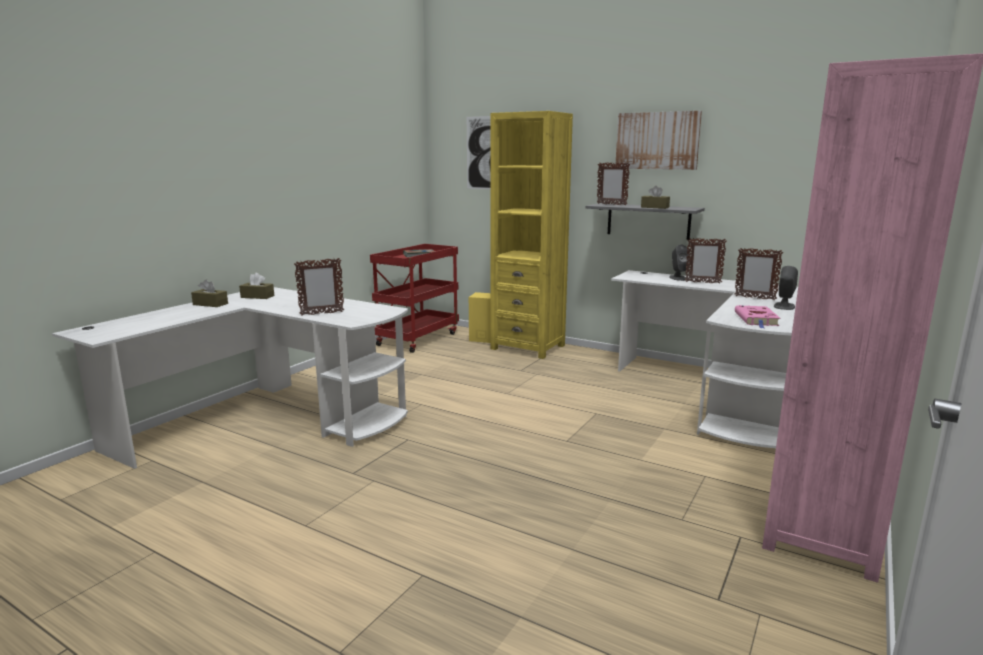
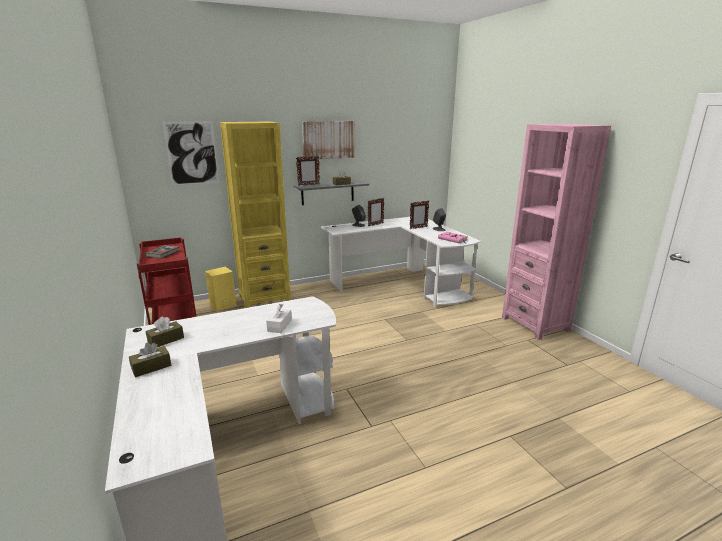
camera: 55 degrees left, 5 degrees up
picture frame [294,258,344,316] -> white tissue box [266,304,292,333]

